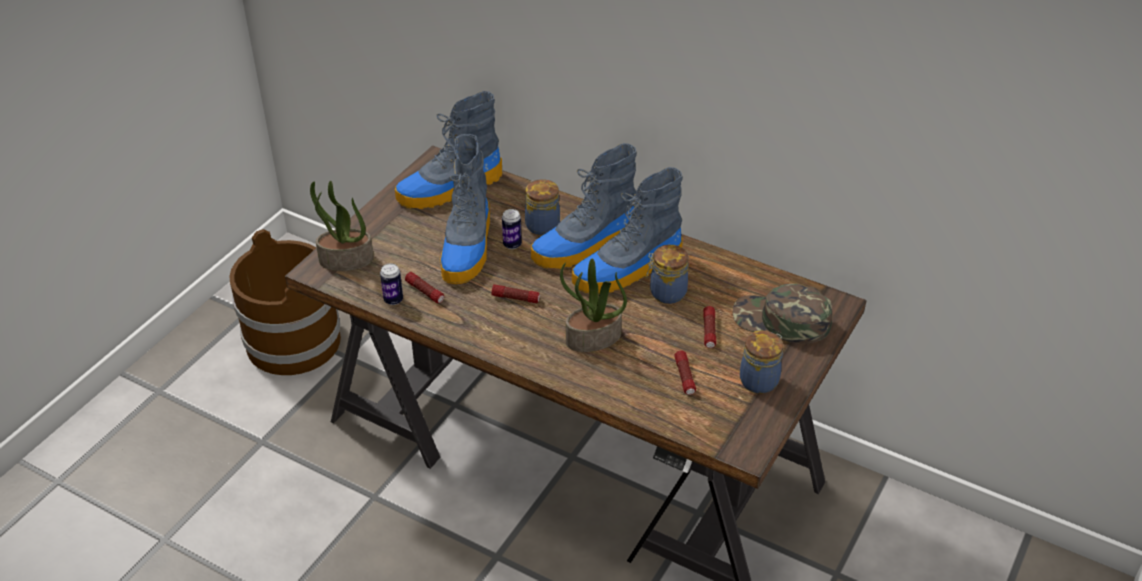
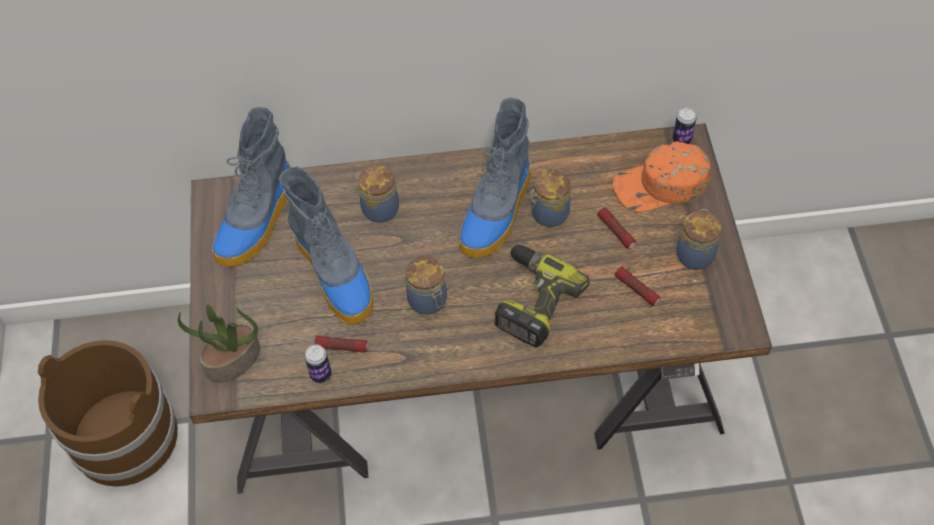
camera: 35 degrees left, 15 degrees up
flashlight [491,284,540,303] -> jar [406,256,447,315]
can [502,209,522,249] -> can moved to [673,107,697,144]
boot [531,143,637,269] -> none
potted plant [560,258,627,352] -> power drill [494,245,590,347]
green cap [733,284,832,344] -> orange cap [613,141,710,212]

